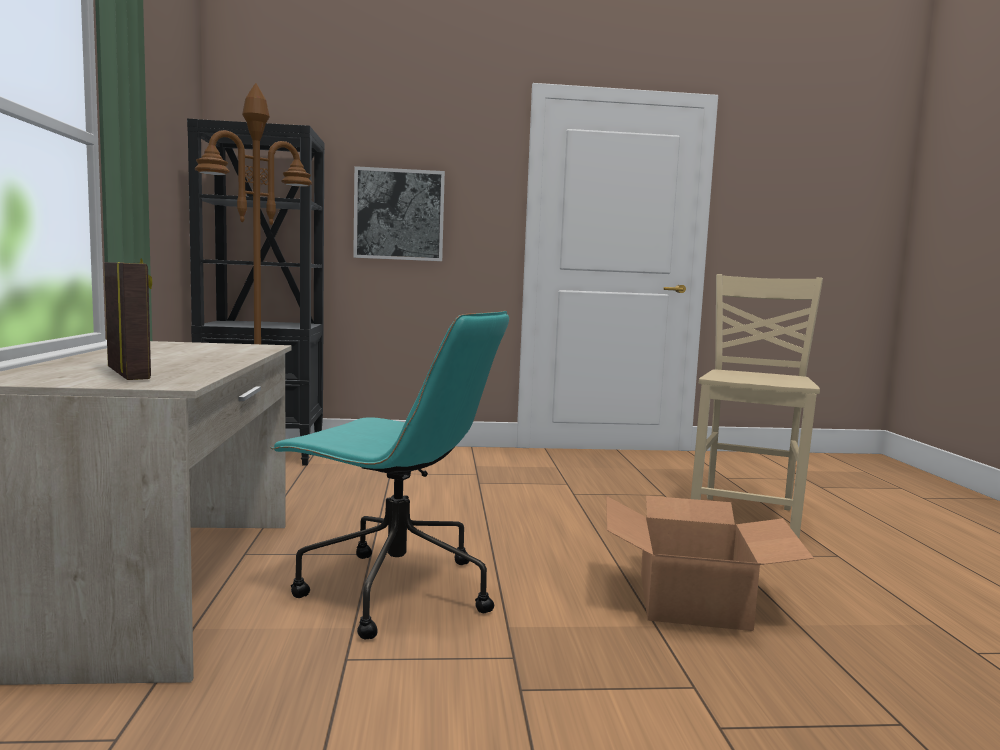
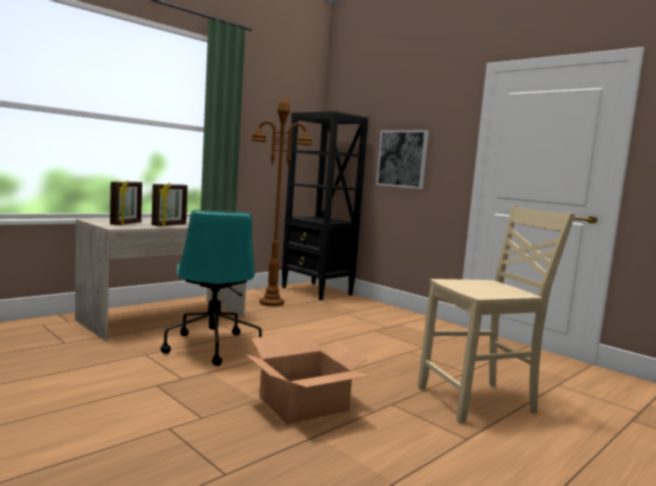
camera: 50 degrees right, 0 degrees up
none -> picture frame [152,183,188,226]

